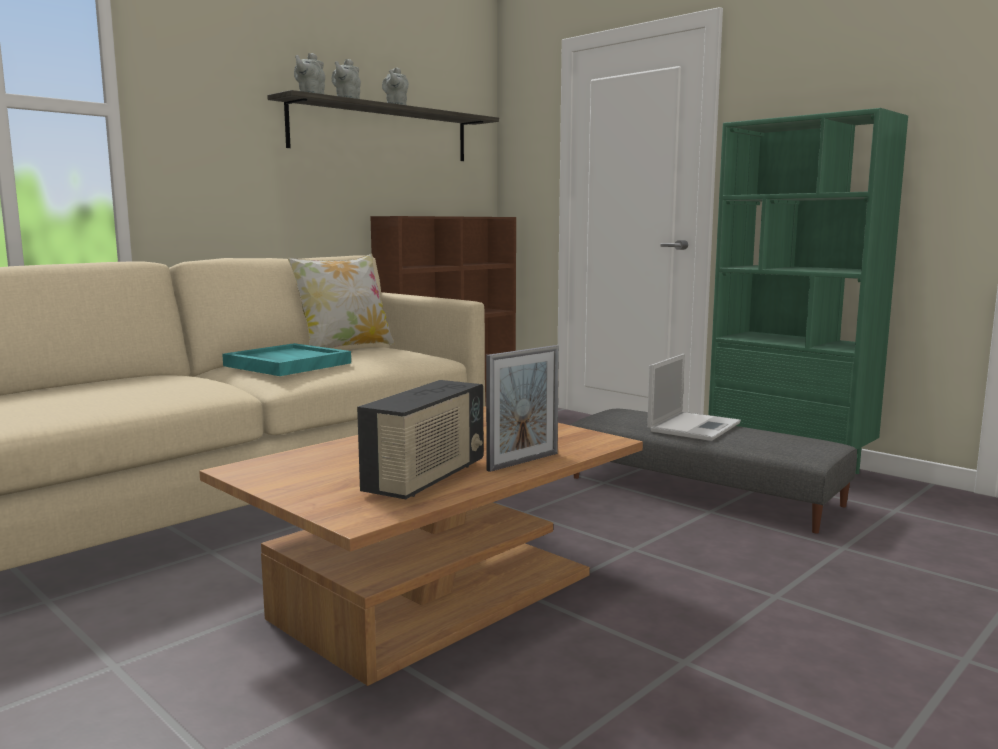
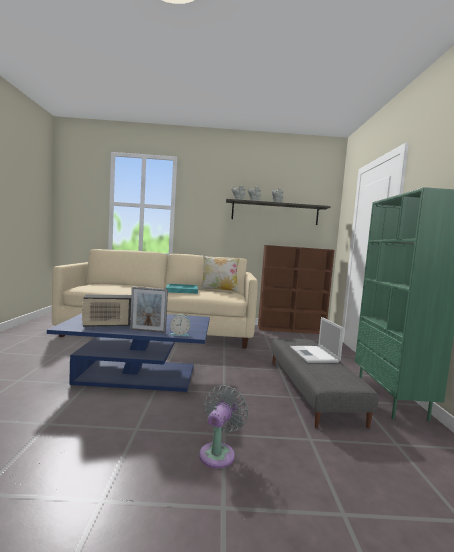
camera: 45 degrees right, 5 degrees down
brown coffee table [199,406,643,686] -> blue coffee table [47,313,210,392]
laptop [647,354,741,441] -> laptop turned 90 degrees clockwise [290,317,344,363]
none -> alarm clock [170,315,191,336]
none -> grey fan [199,385,249,468]

